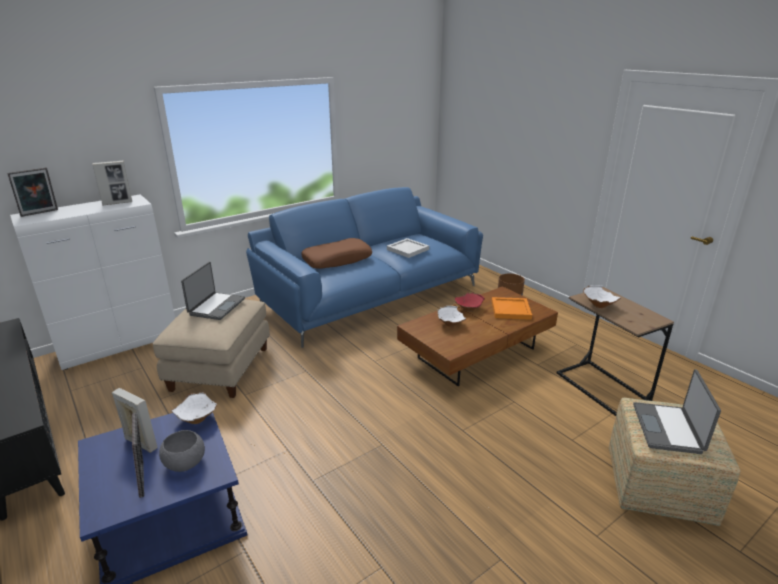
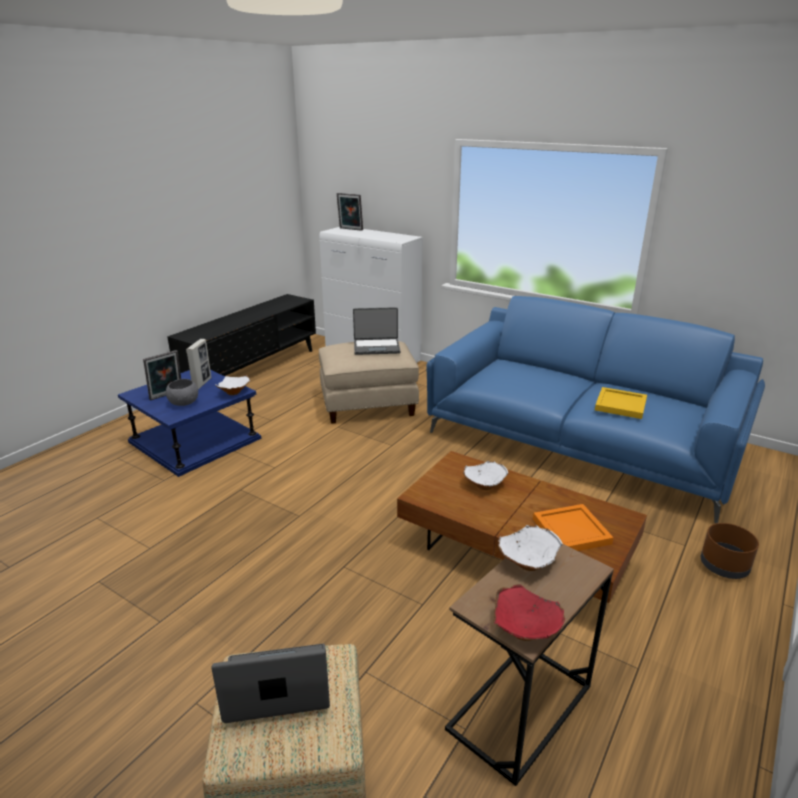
camera: 70 degrees right, 0 degrees up
picture frame [92,161,132,206] -> none
brown pillow [301,238,372,269] -> none
white tray [387,238,429,258] -> yellow tray [595,387,647,419]
red bowl [454,293,485,312] -> red bowl moved to [493,584,565,641]

